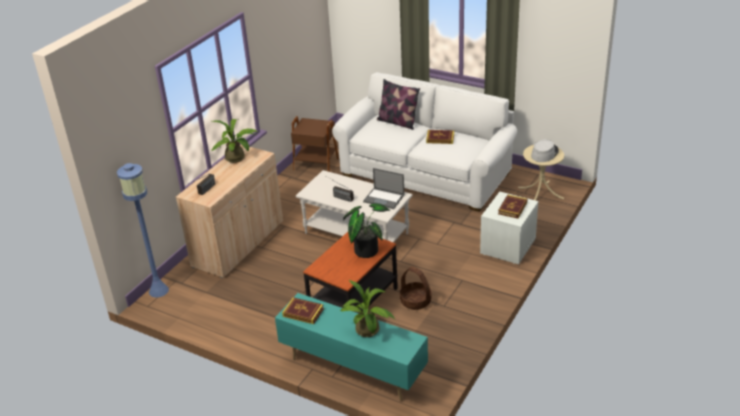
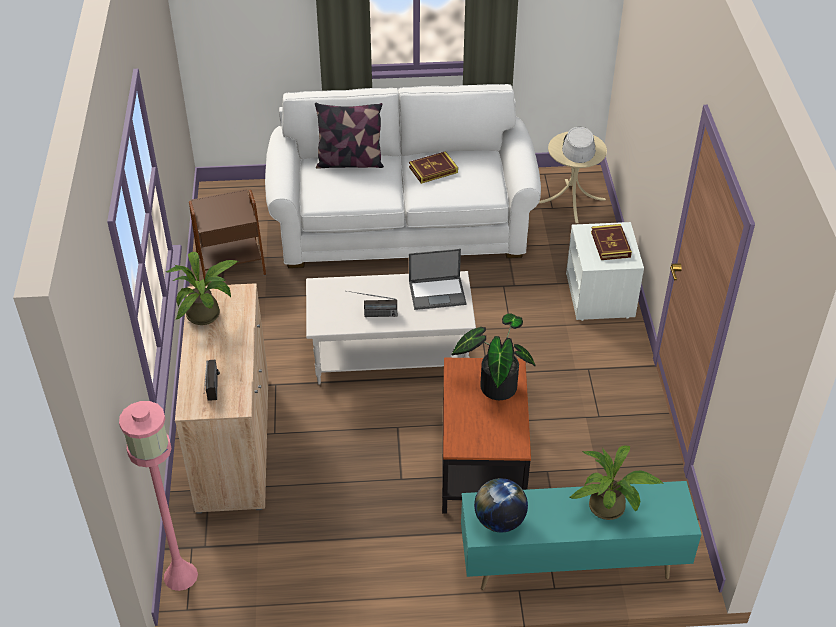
camera: 35 degrees left, 10 degrees up
blue floor lamp [117,163,169,298] -> pink floor lamp [119,401,198,591]
book [282,297,324,324] -> globe [474,478,528,532]
basket [400,267,432,310] -> none

